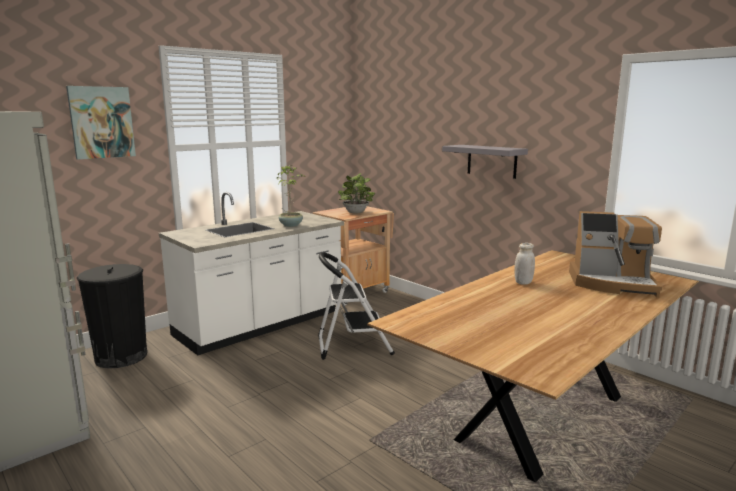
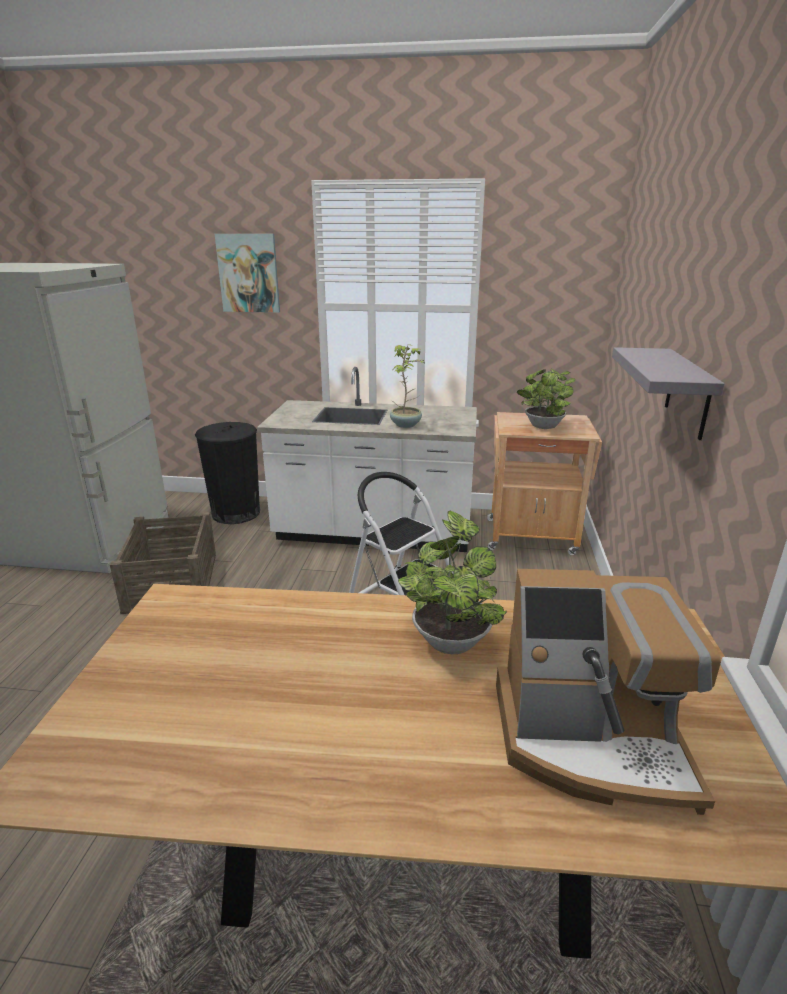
camera: 50 degrees right, 10 degrees up
white jar [514,243,535,285] -> potted plant [398,510,507,654]
coffee machine [569,211,662,298] -> coffee machine turned 60 degrees counterclockwise [496,569,721,815]
none -> crate [110,512,216,614]

